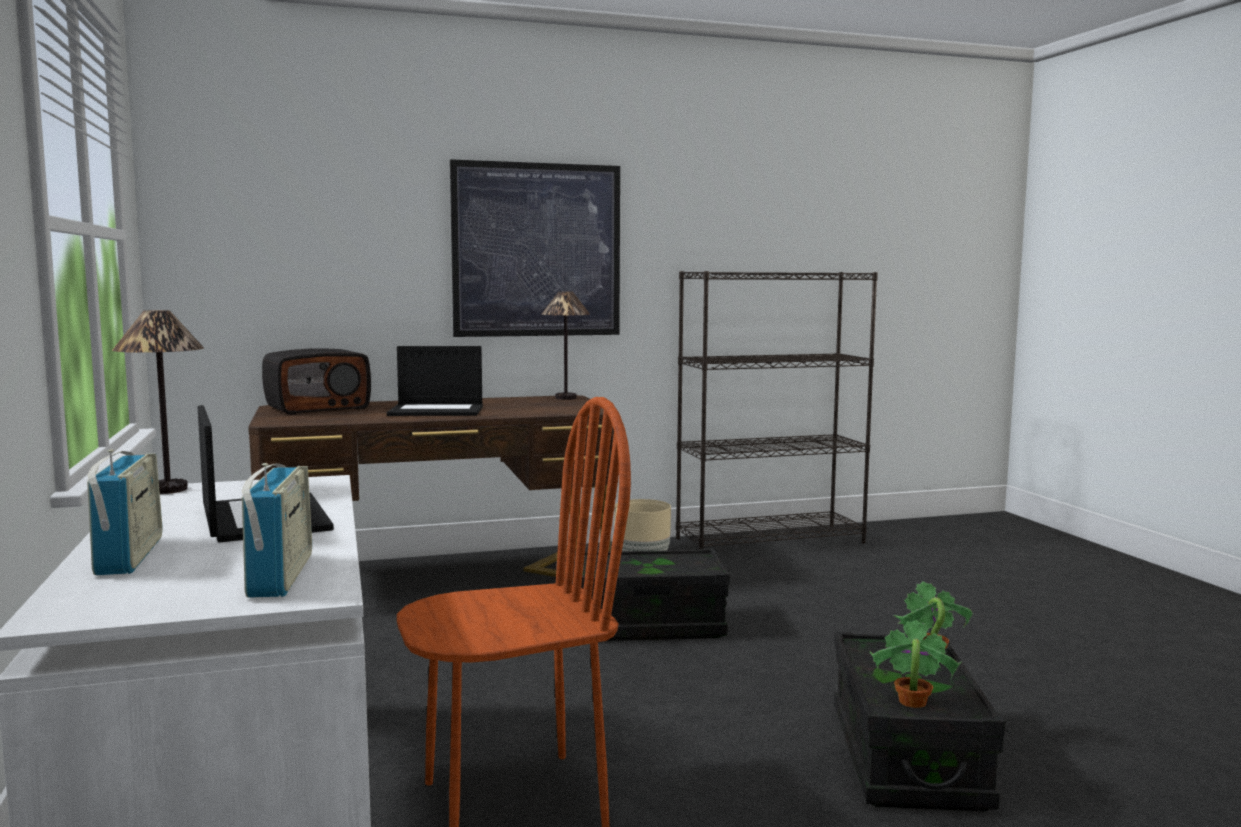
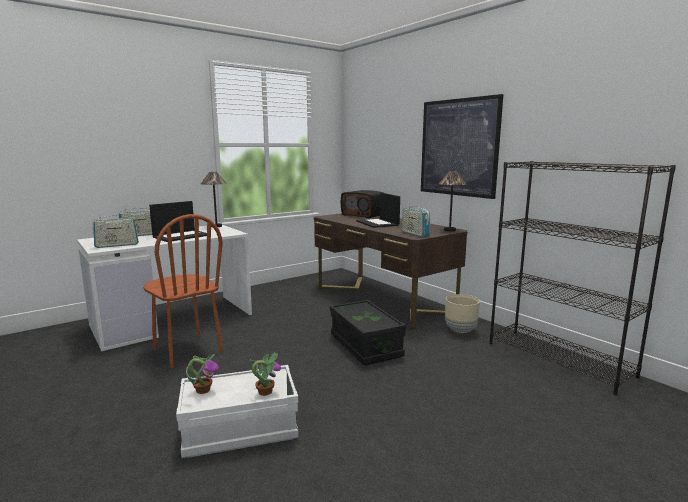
camera: 70 degrees right, 5 degrees up
black storage box [834,632,1005,812] -> white storage box [176,365,298,458]
none -> radio [401,203,430,237]

